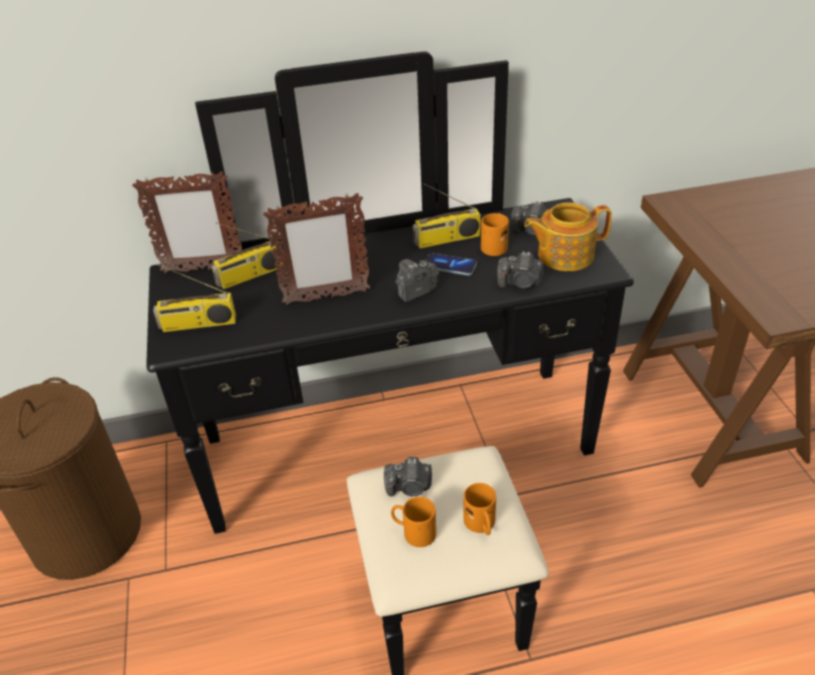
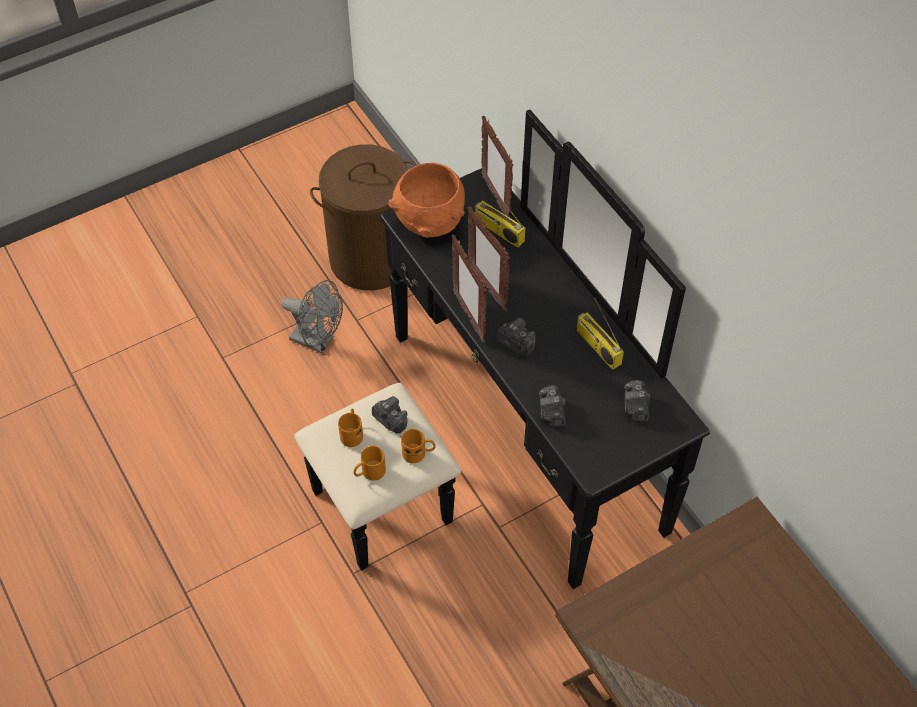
camera: 70 degrees right, 15 degrees up
radio [153,264,236,332] -> orange bowl [388,163,465,238]
camera [384,457,432,497] -> camera turned 150 degrees clockwise [372,396,407,434]
phone [425,253,477,276] -> none
orange mug [481,213,509,256] -> orange mug moved to [401,429,436,463]
teapot [524,203,612,271] -> none
none -> grey fan [281,280,343,354]
none -> picture frame [452,235,487,343]

